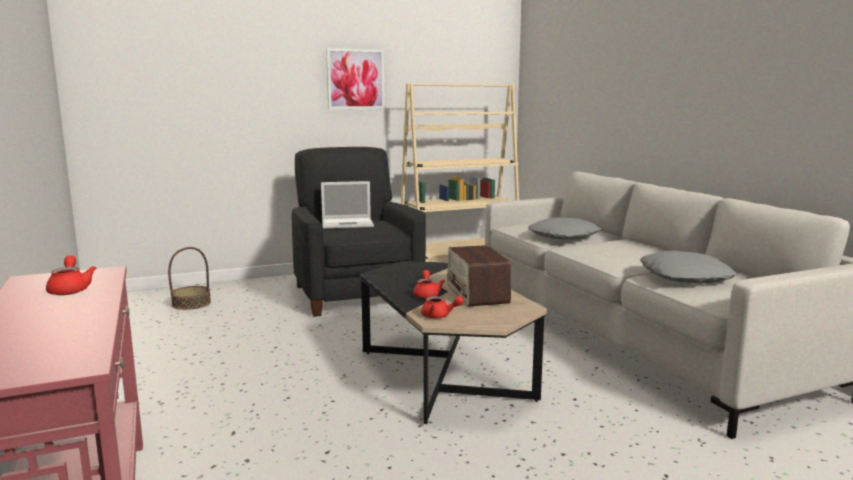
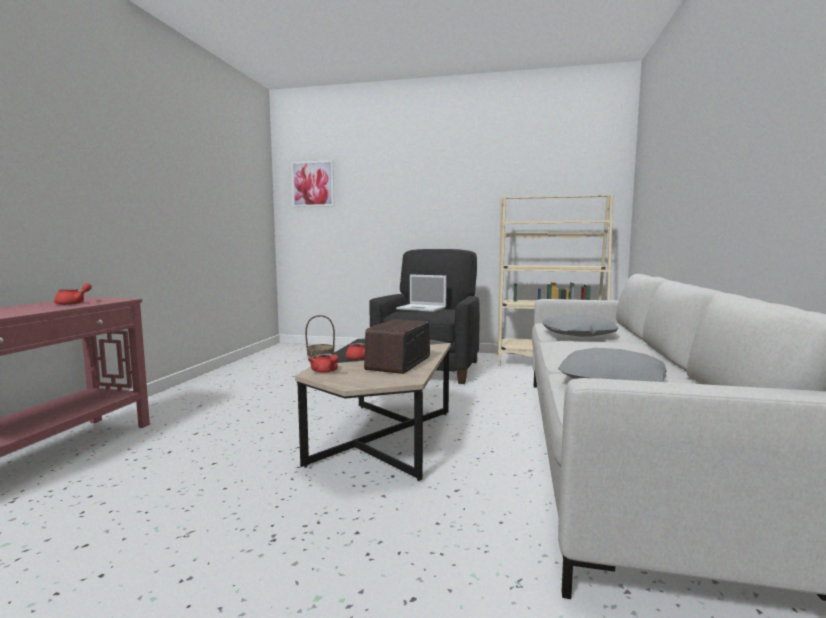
camera: 35 degrees right, 5 degrees down
picture [326,48,385,109] -> picture moved to [291,160,334,207]

